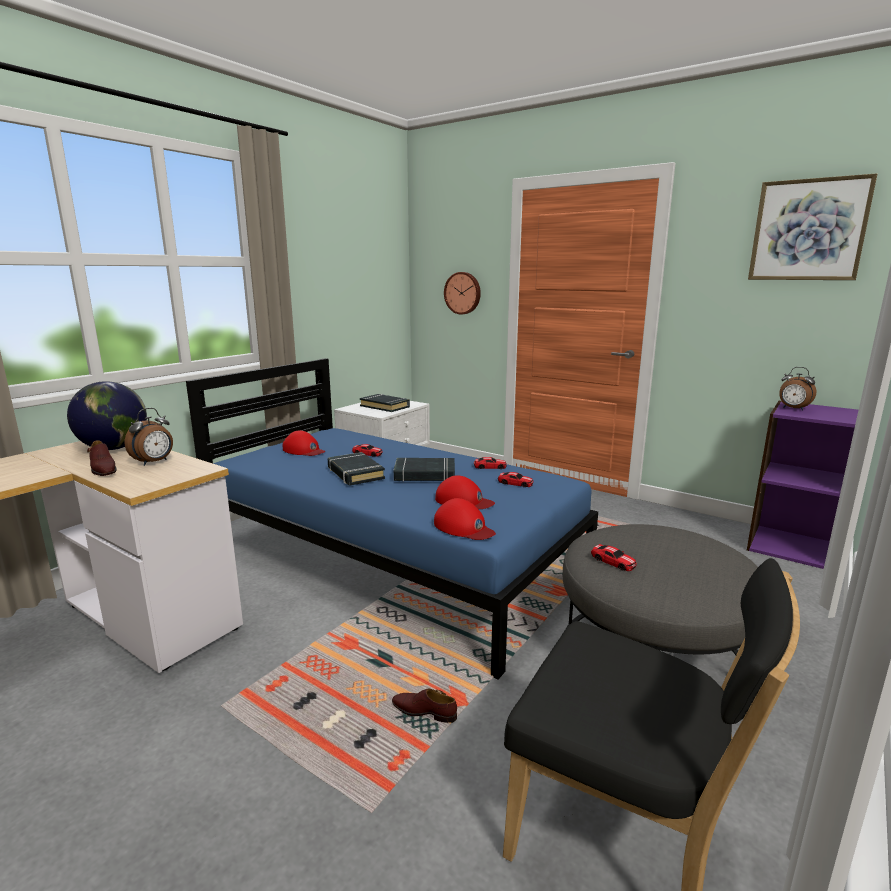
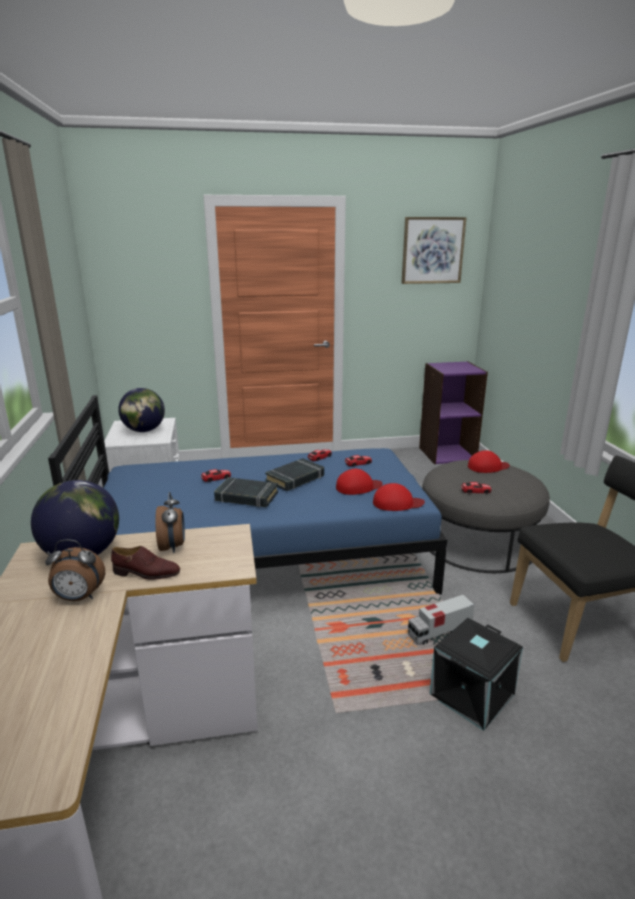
camera: 45 degrees left, 5 degrees up
red cap [283,430,325,456] -> red cap moved to [468,450,510,473]
black book [360,394,410,412] -> globe [118,388,165,432]
brown shoe [392,689,457,723] -> toy truck [408,595,474,645]
wall clock [444,272,481,314] -> none
alarm clock [779,367,816,411] -> alarm clock moved to [45,540,105,601]
none -> black storage box [429,618,523,731]

